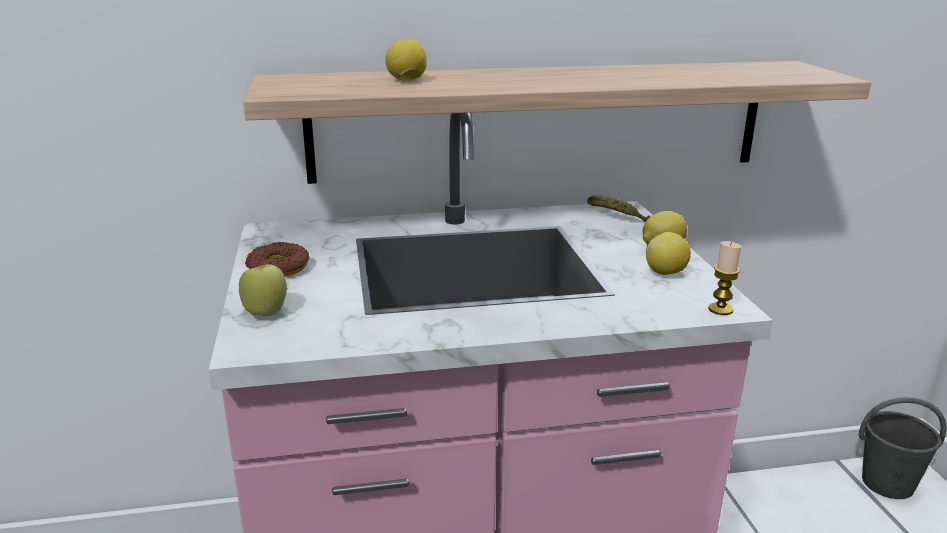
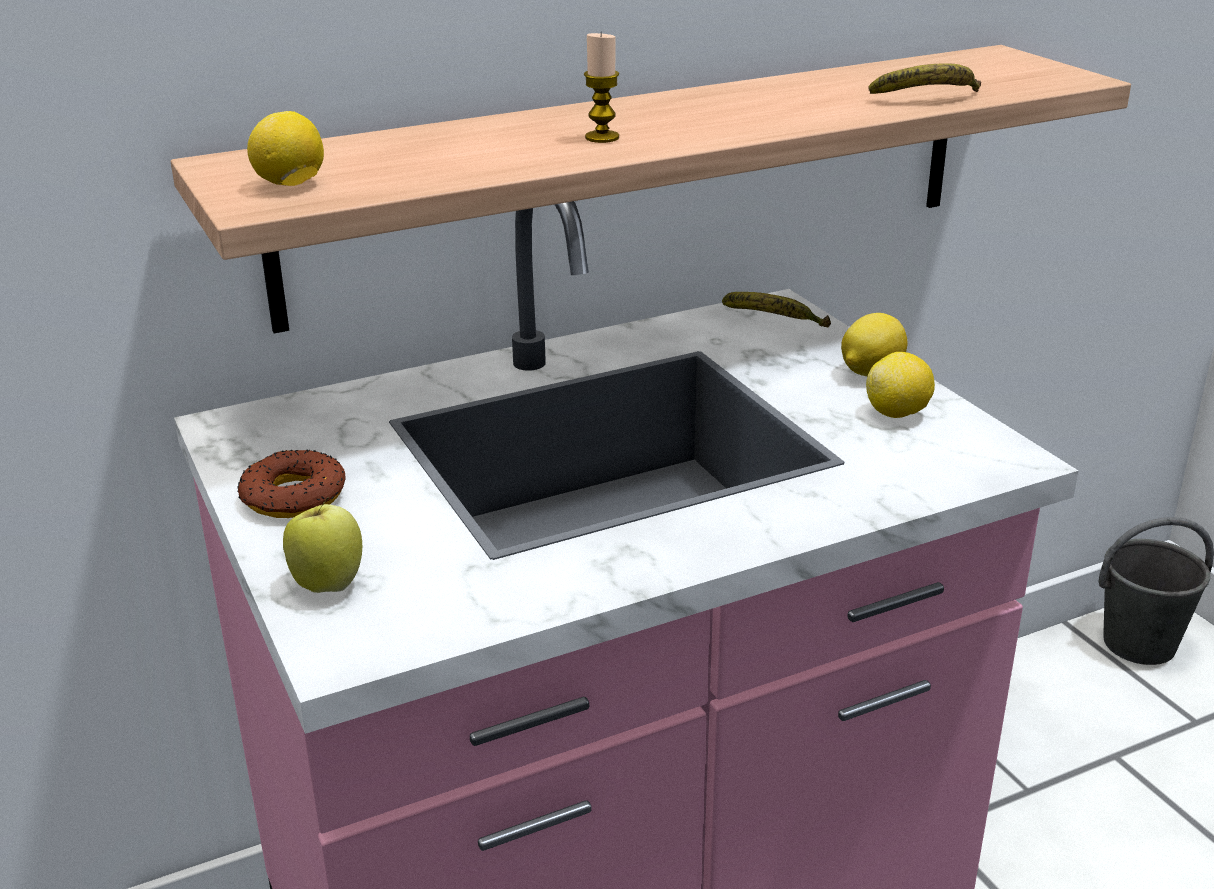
camera: 15 degrees left, 5 degrees up
lemon [385,39,427,81] -> lemon moved to [247,111,324,186]
candle [708,241,741,315] -> candle moved to [584,32,619,143]
none -> banana [868,63,981,94]

